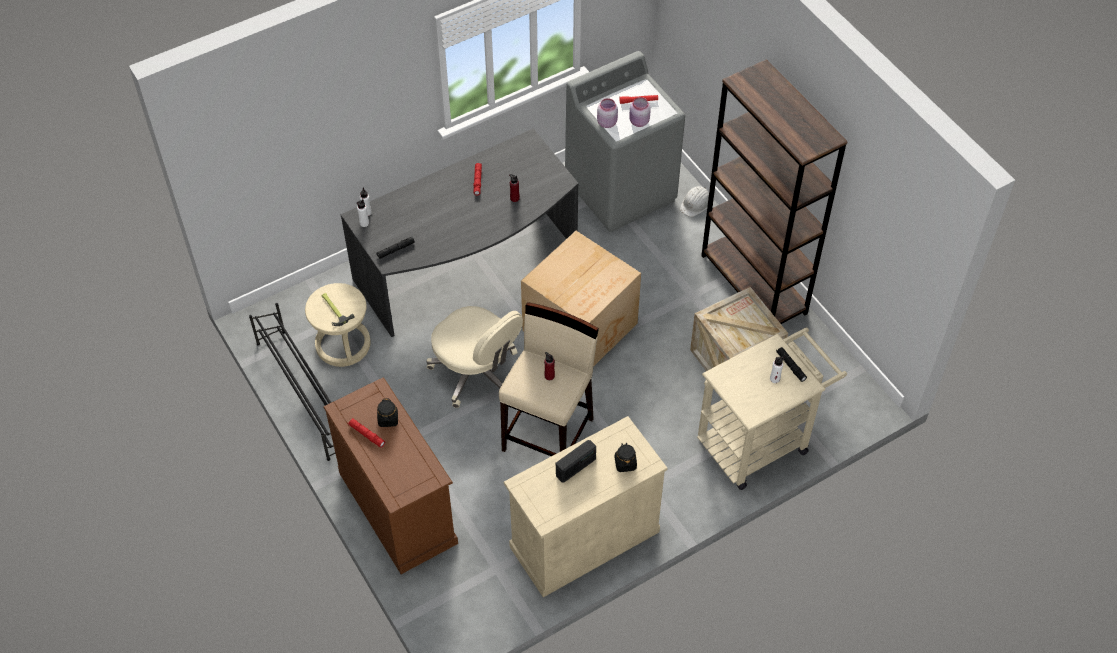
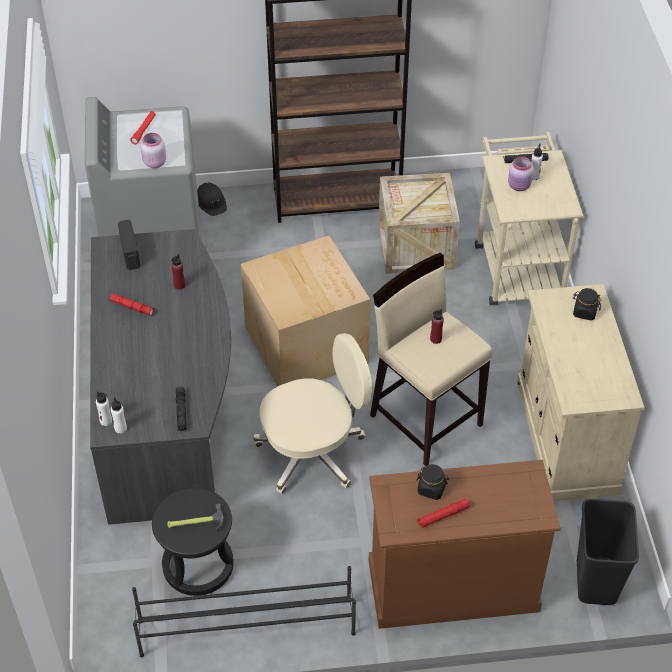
camera: 65 degrees left, 5 degrees down
beige stool [305,283,371,367] -> black stool [152,488,234,596]
radio [556,440,596,482] -> radio moved to [118,220,140,270]
pink jar [629,97,651,127] -> pink jar moved to [508,156,534,191]
white hard hat [680,186,709,217] -> black hard hat [197,183,227,216]
none -> black trash can [577,499,639,605]

